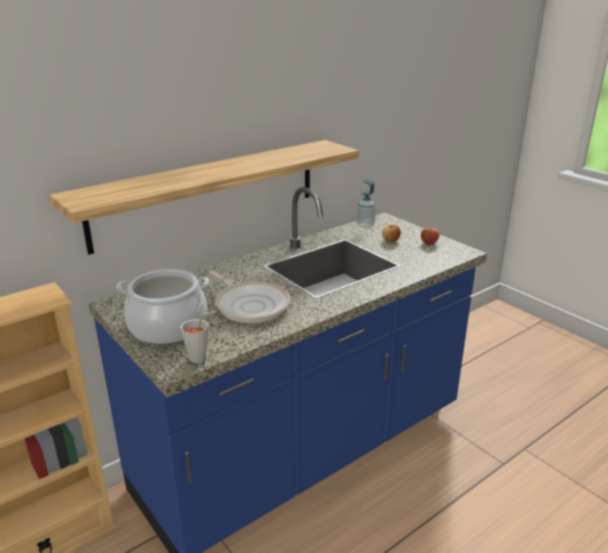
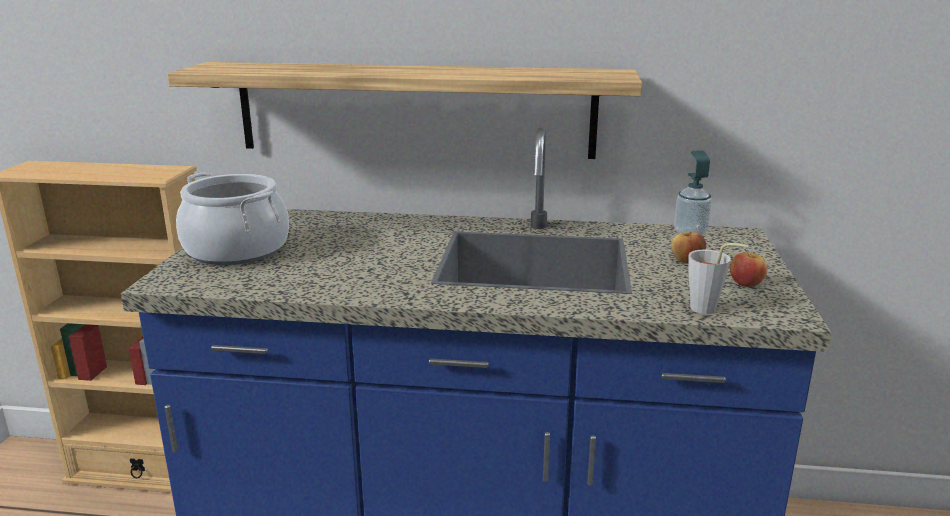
camera: 45 degrees right, 5 degrees down
grey cup [180,311,216,363] -> grey cup moved to [688,243,748,314]
frying pan [209,271,290,323] -> none

